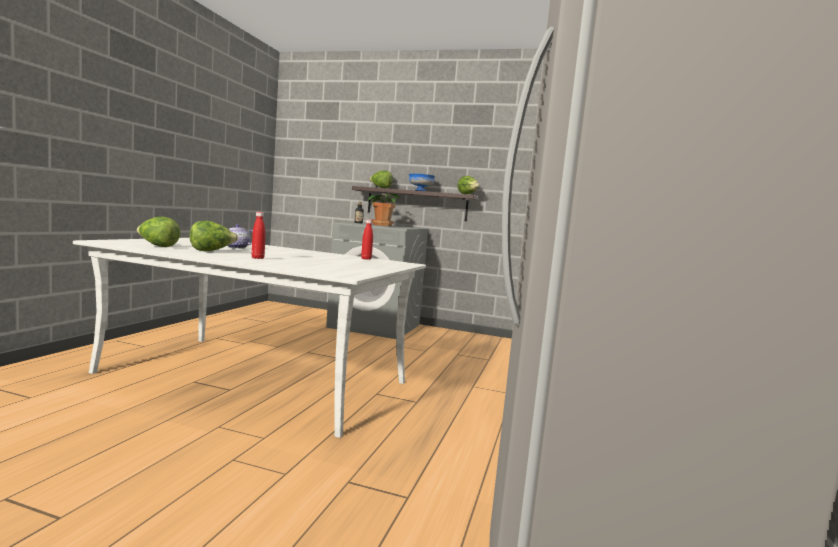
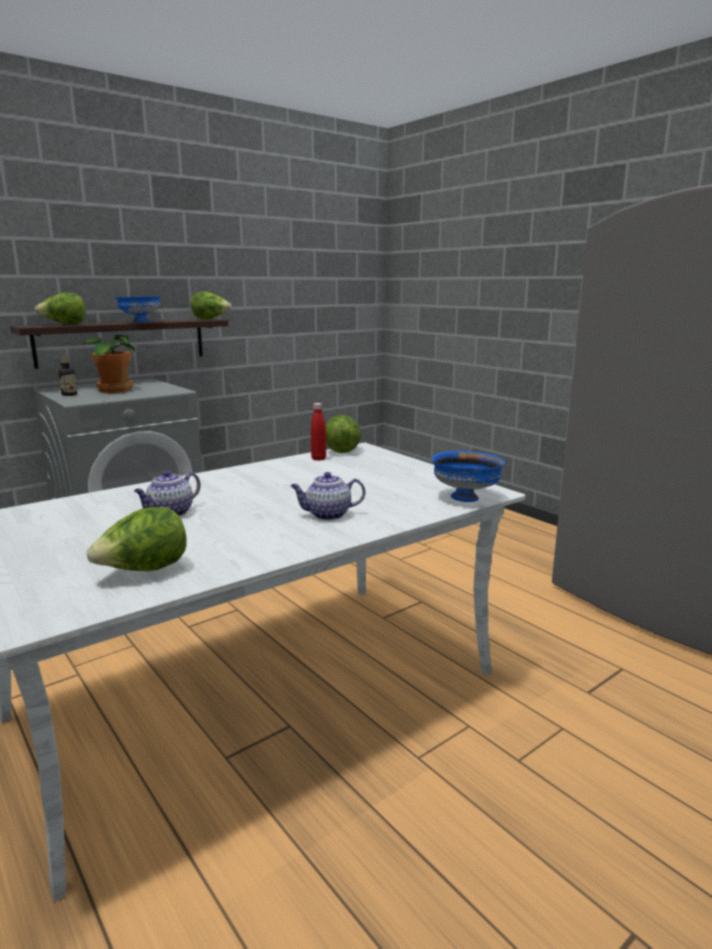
camera: 55 degrees left, 10 degrees up
lettuce [190,221,238,251] -> lettuce moved to [326,415,361,453]
red bottle [252,212,265,259] -> teapot [290,472,365,520]
none -> blue bowl [432,451,505,502]

